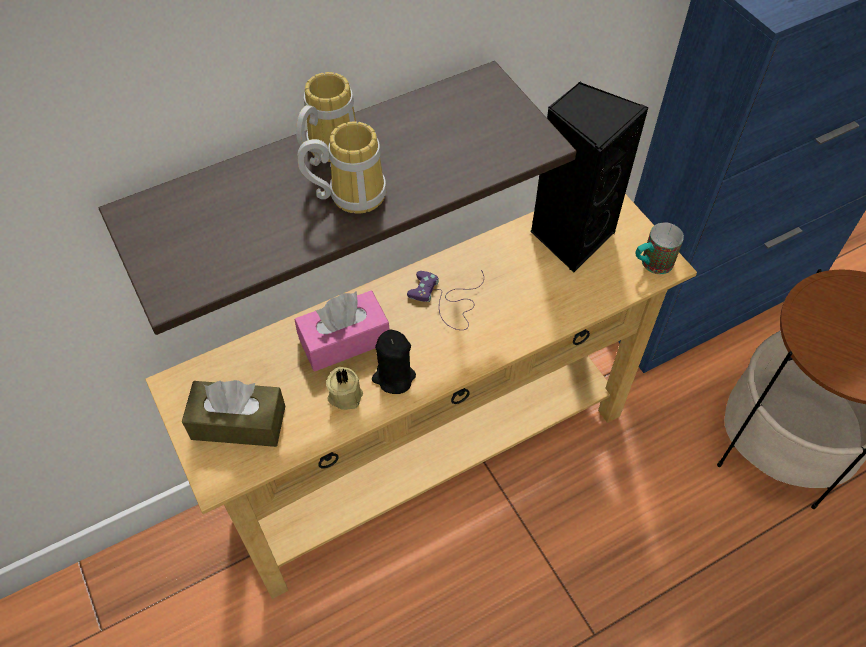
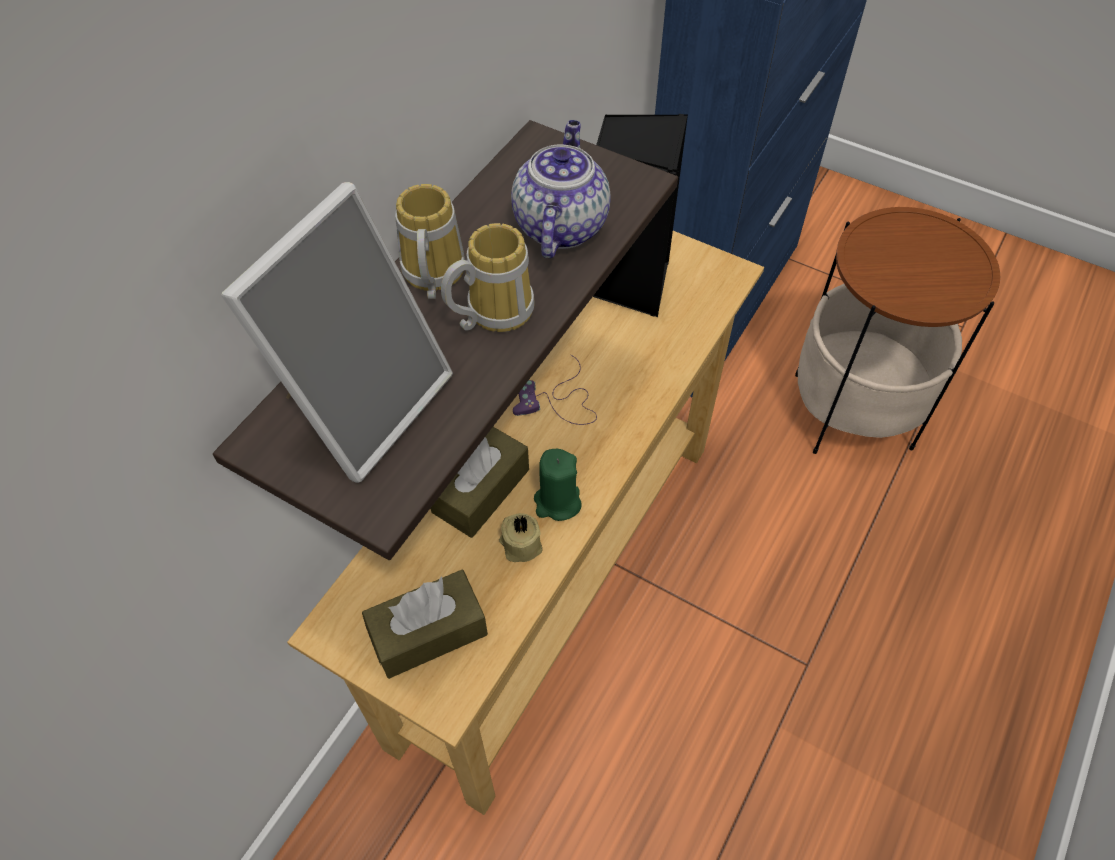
camera: 30 degrees left, 0 degrees up
pink tissue box [294,291,389,371] -> brown tissue box [431,427,529,538]
black candle [372,329,416,394] -> green candle [534,449,582,521]
mug [635,222,684,274] -> none
none -> picture frame [221,182,453,483]
none -> teapot [511,120,611,258]

